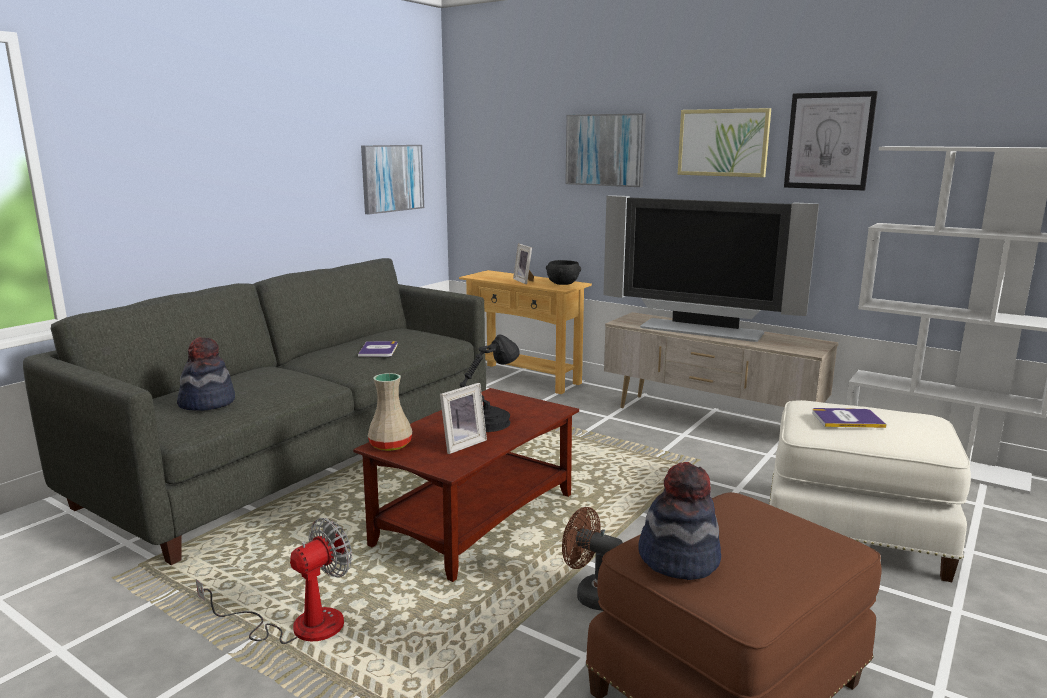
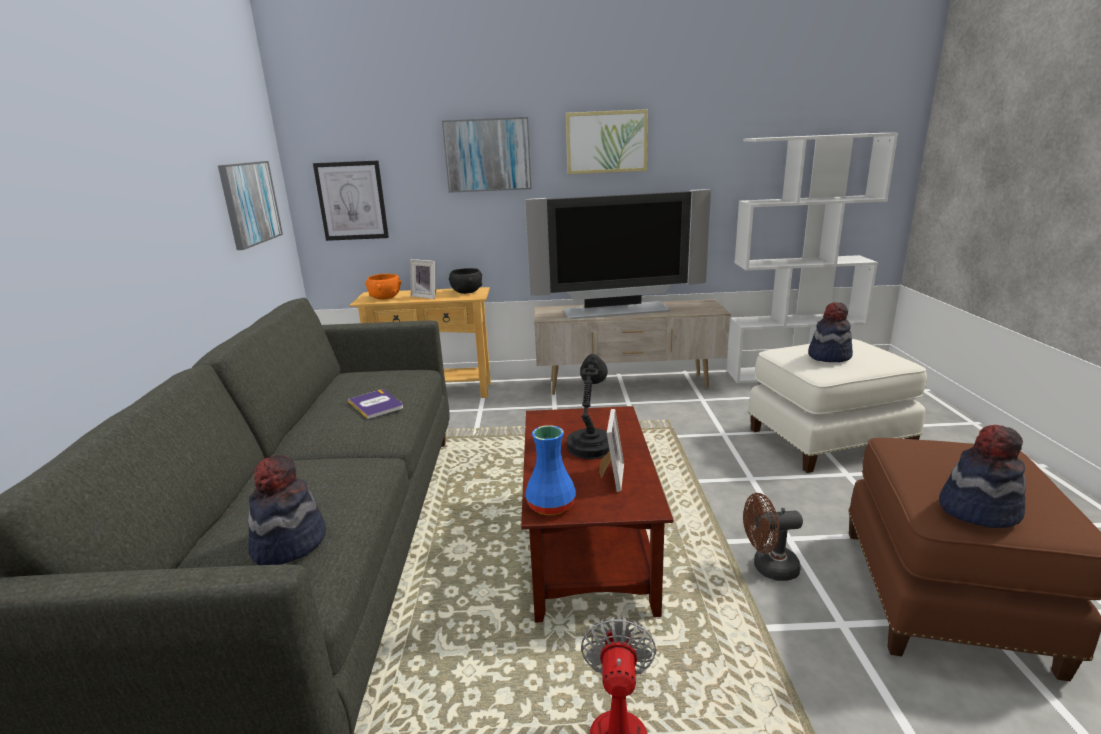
camera: 35 degrees left, 5 degrees up
beige vase [368,373,412,451] -> blue vase [525,425,576,515]
picture [784,91,878,191] -> picture moved to [313,160,389,241]
book [812,408,887,428] -> hat [808,302,853,362]
none -> orange bowl [365,274,401,300]

